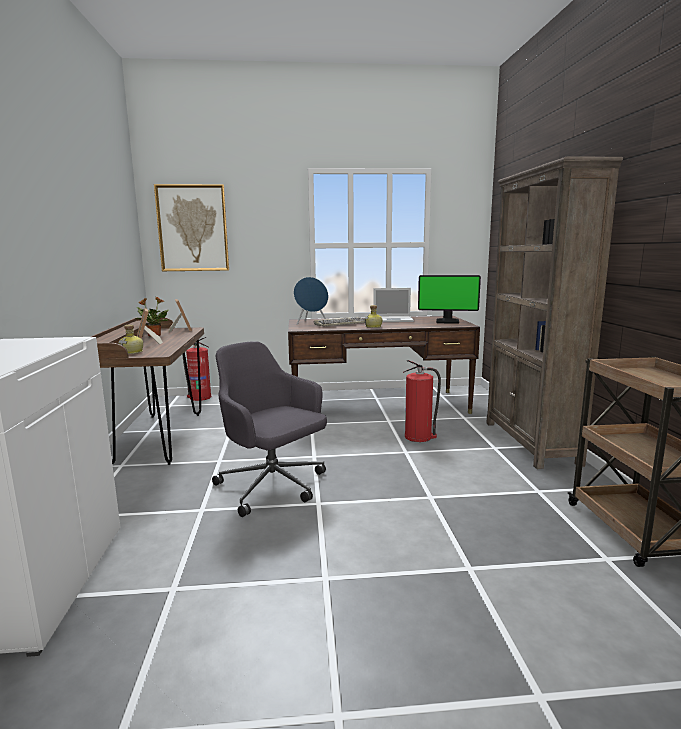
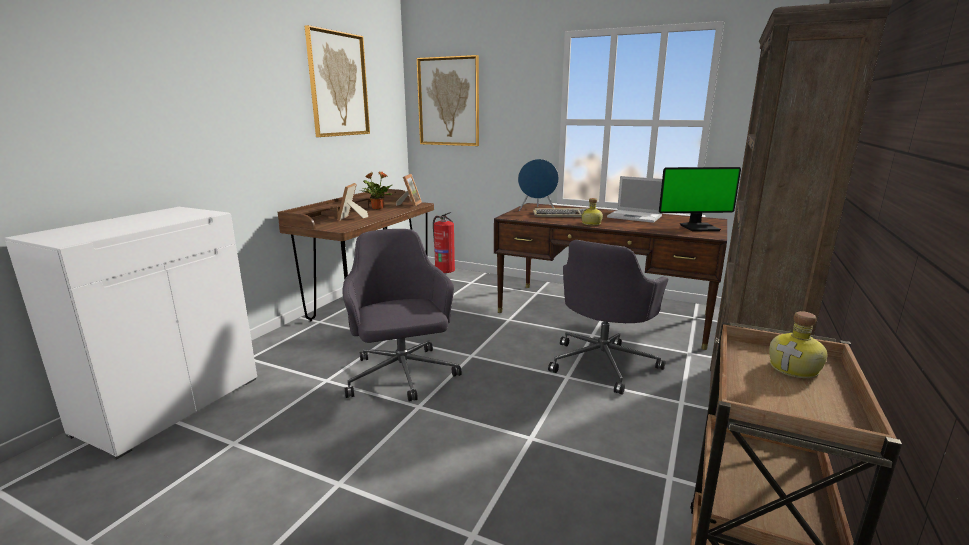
camera: 30 degrees right, 5 degrees up
bottle [118,324,143,354] -> bottle moved to [769,311,827,378]
fire extinguisher [403,360,441,442] -> grey office chair [548,240,668,395]
monitor [418,275,481,324] -> monitor turned 45 degrees counterclockwise [659,167,741,231]
none -> picture [305,25,370,137]

